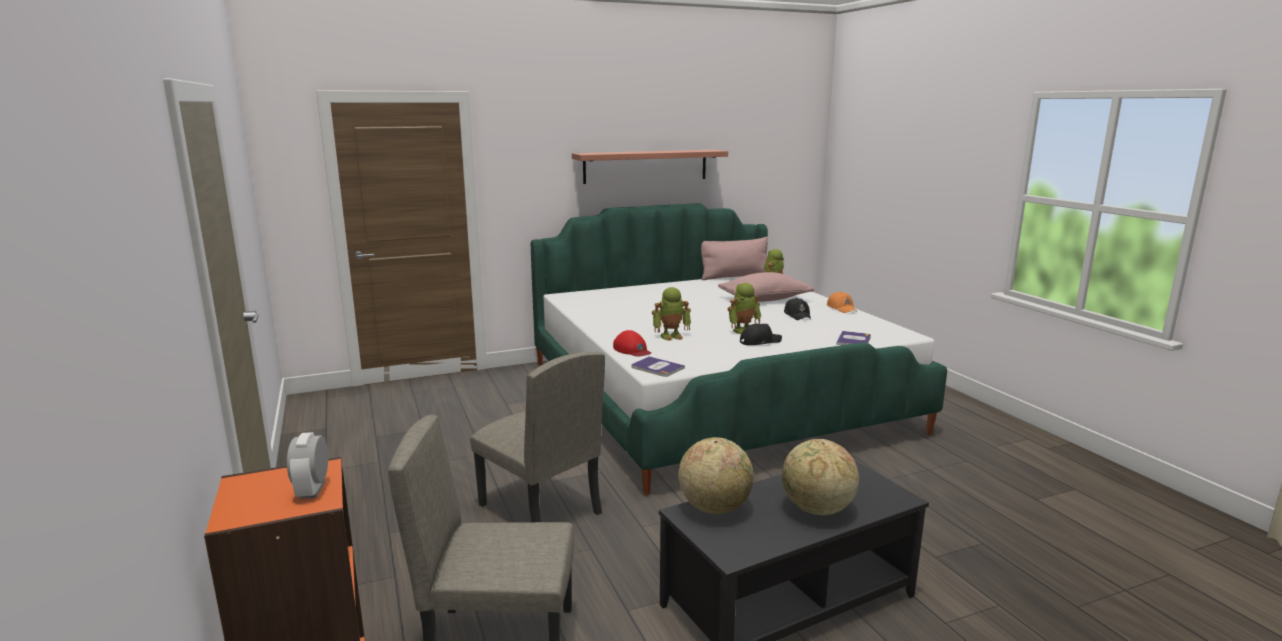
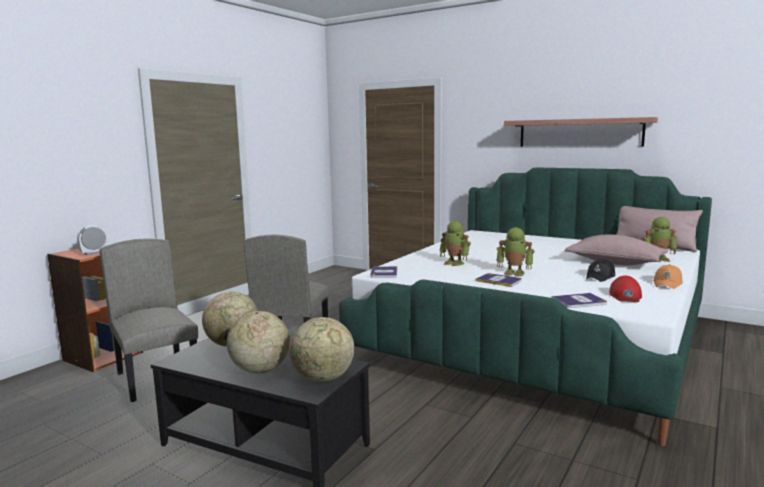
camera: 55 degrees right, 5 degrees down
red cap [613,330,651,356] -> red cap moved to [609,276,642,302]
black cap [740,324,782,345] -> book [476,273,522,287]
none -> globe [290,317,354,382]

